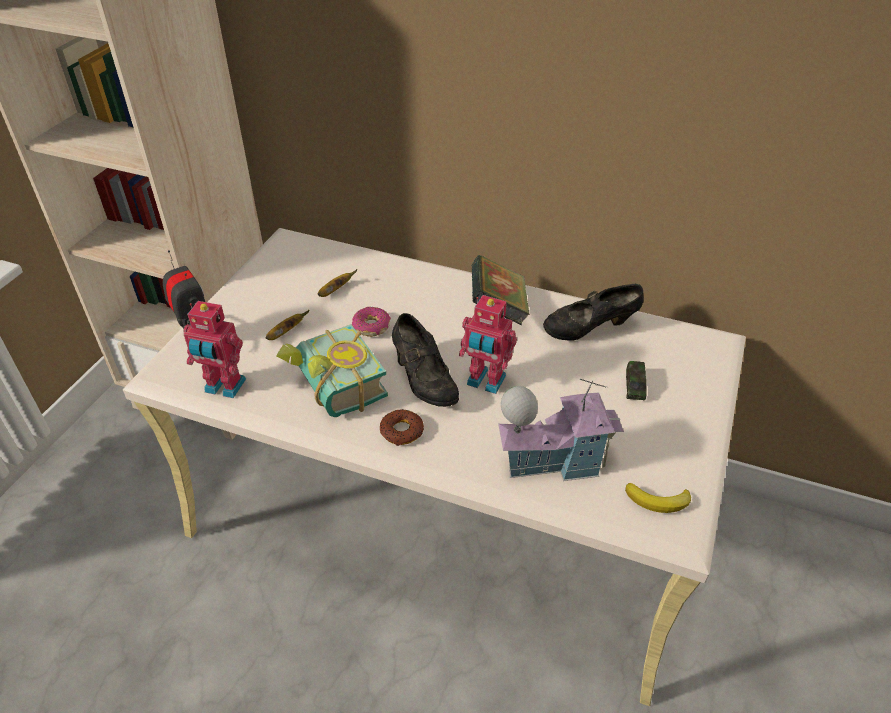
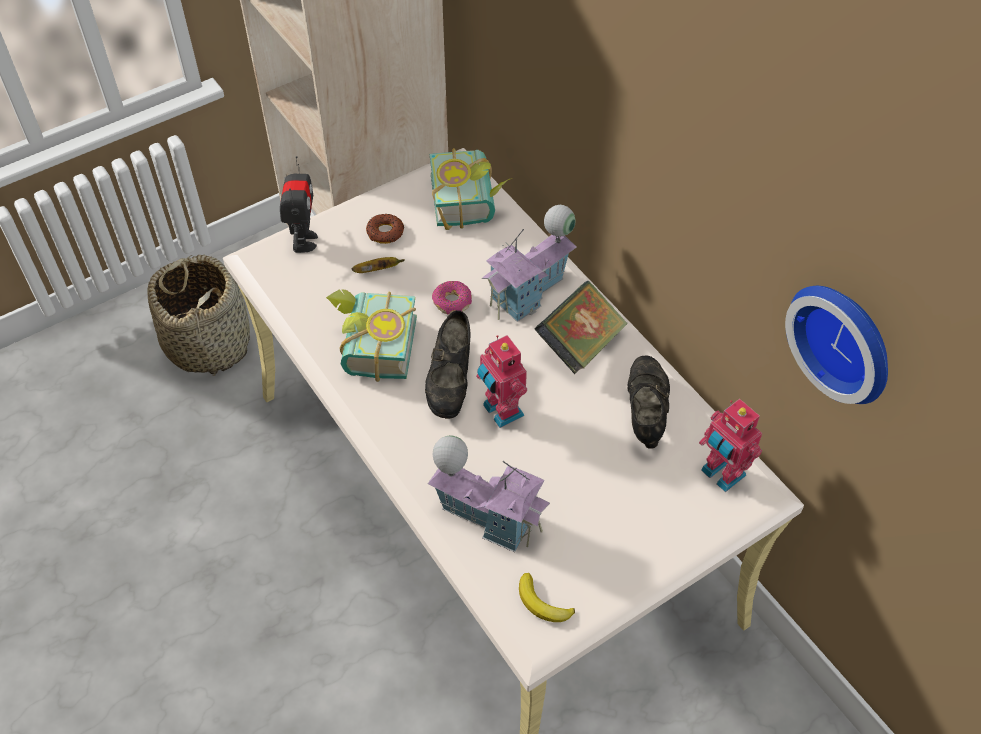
camera: 35 degrees right, 10 degrees up
toy robot [183,301,246,398] -> toy robot moved to [699,399,762,492]
banana [318,269,357,297] -> none
donut [380,409,424,446] -> donut moved to [366,214,404,244]
black shoe [543,284,644,341] -> black shoe turned 75 degrees clockwise [628,355,670,449]
toy car [626,361,646,401] -> none
none -> basket [148,255,250,376]
none -> book [430,148,512,230]
none -> toy house [482,205,576,322]
none -> wall clock [785,286,888,404]

